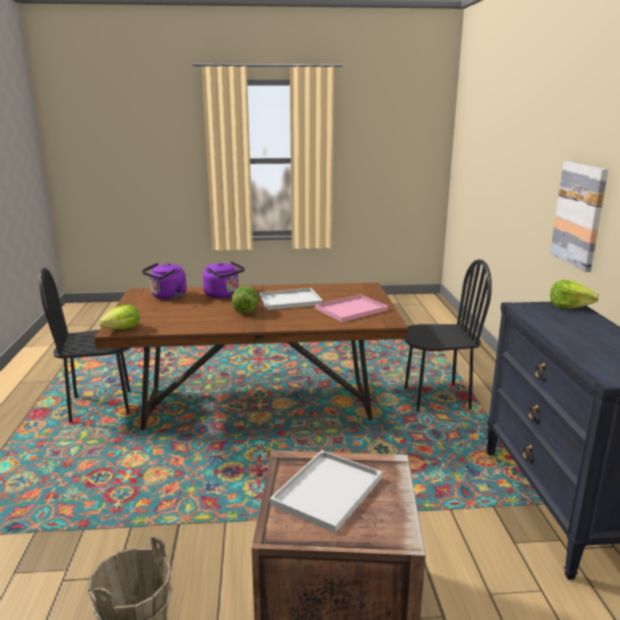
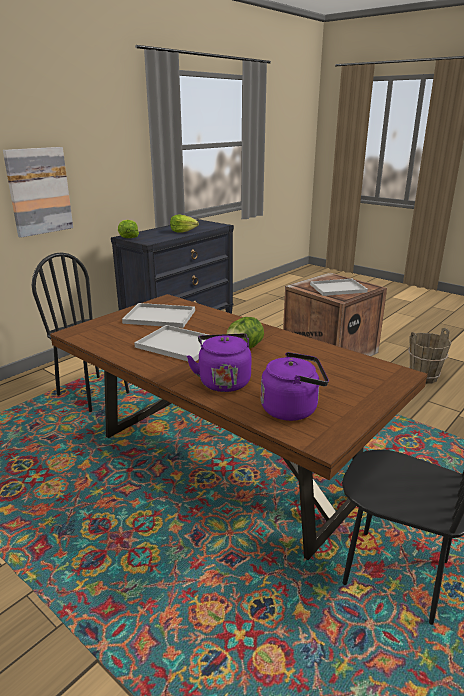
camera: 135 degrees left, 5 degrees up
lettuce [98,305,140,329] -> lettuce moved to [170,215,199,232]
pink tray [315,295,388,322] -> white tray [122,303,195,328]

